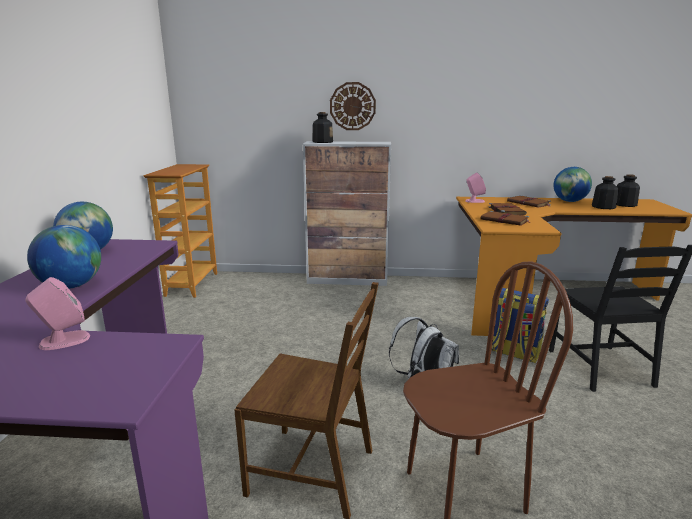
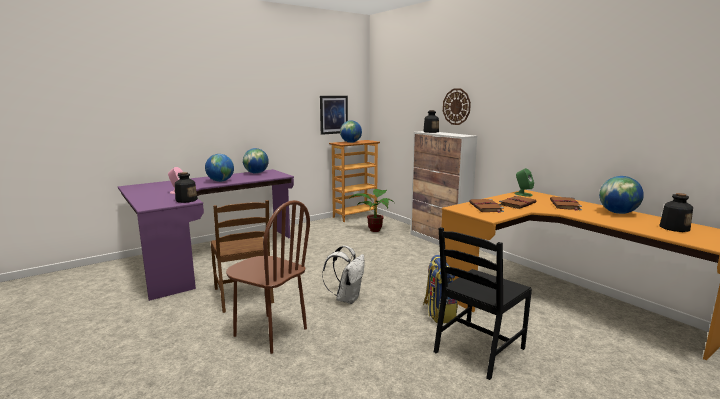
camera: 50 degrees right, 5 degrees down
pink speaker [466,172,486,203] -> green speaker [514,168,534,197]
bottle [592,176,619,209] -> bottle moved to [175,172,198,203]
none -> picture [320,96,348,135]
none -> globe [340,120,362,143]
none -> potted plant [349,189,395,232]

